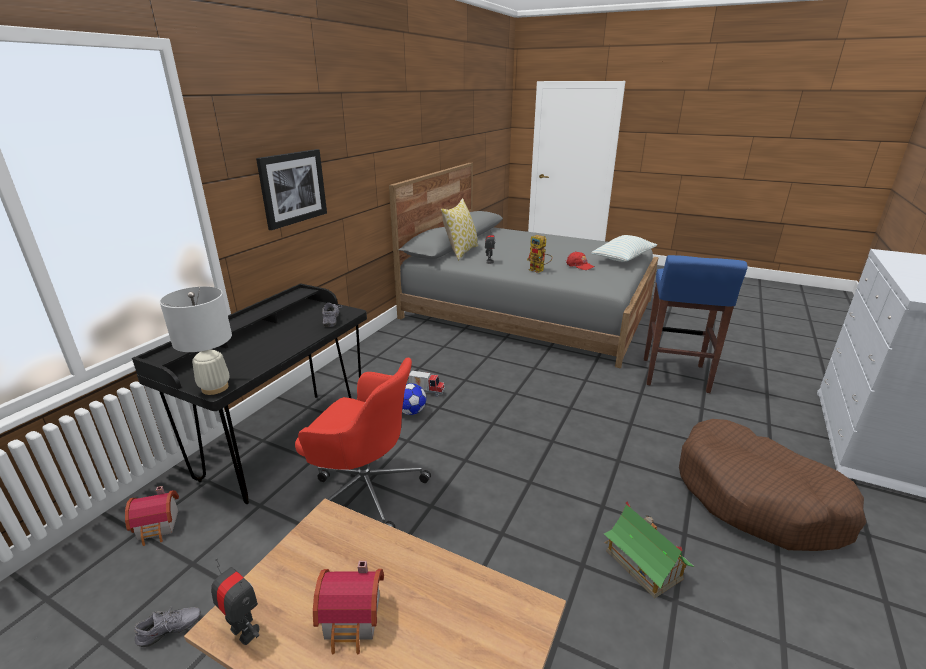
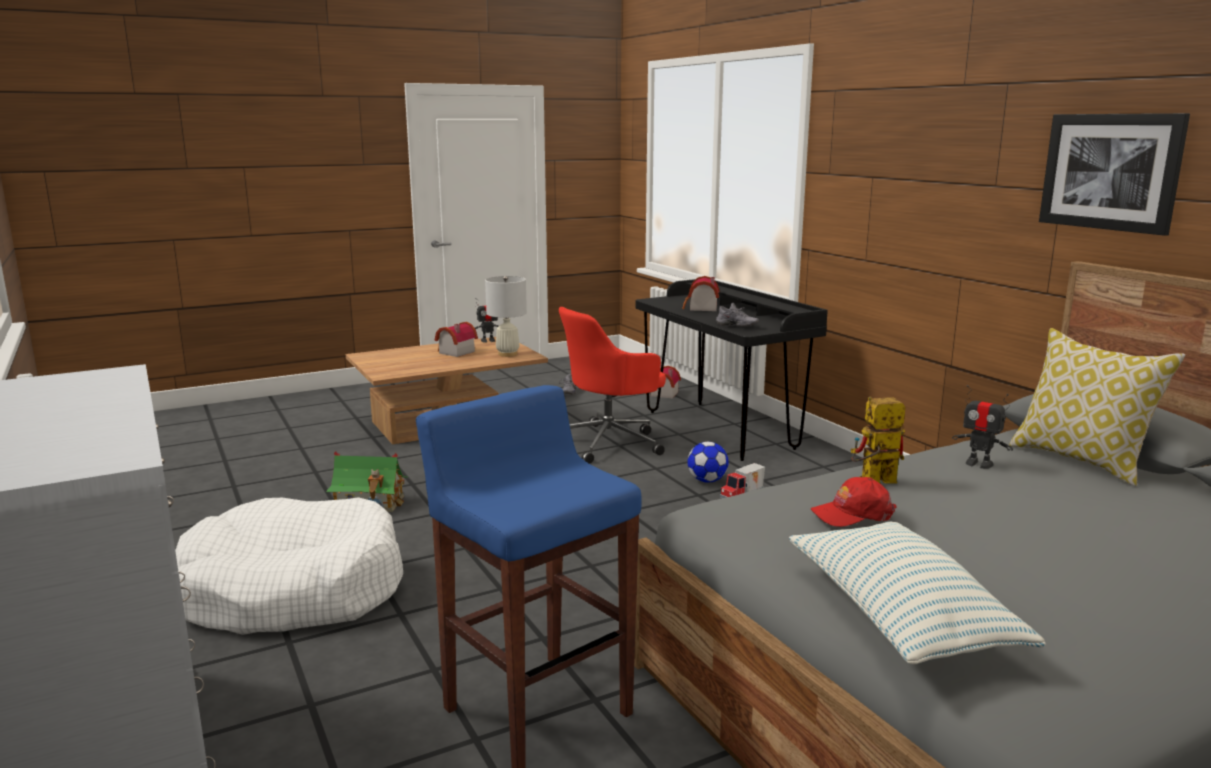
camera: 125 degrees right, 10 degrees down
white table lamp [160,286,232,395] -> white table lamp moved to [485,276,527,357]
picture [256,149,327,230] -> picture moved to [1039,113,1190,236]
brown dog bed [679,419,867,551] -> white dog bed [175,497,403,635]
none -> toy house [682,276,720,311]

